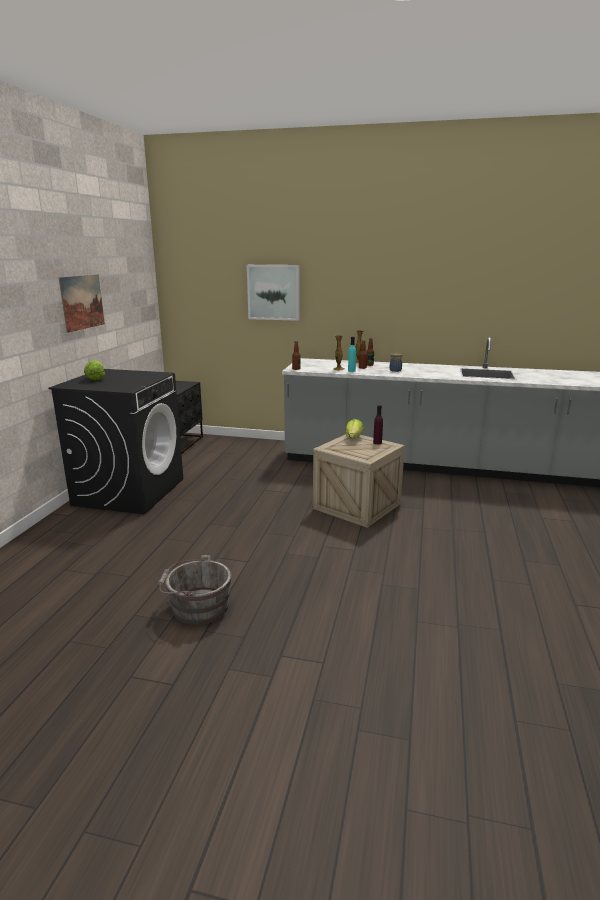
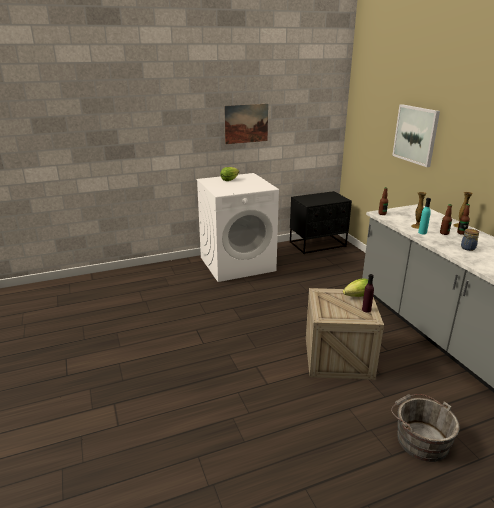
camera: 55 degrees right, 5 degrees up
black washing machine [49,369,183,514] -> white washing machine [197,173,279,282]
grey bucket [158,555,232,625] -> grey bucket moved to [391,394,460,462]

